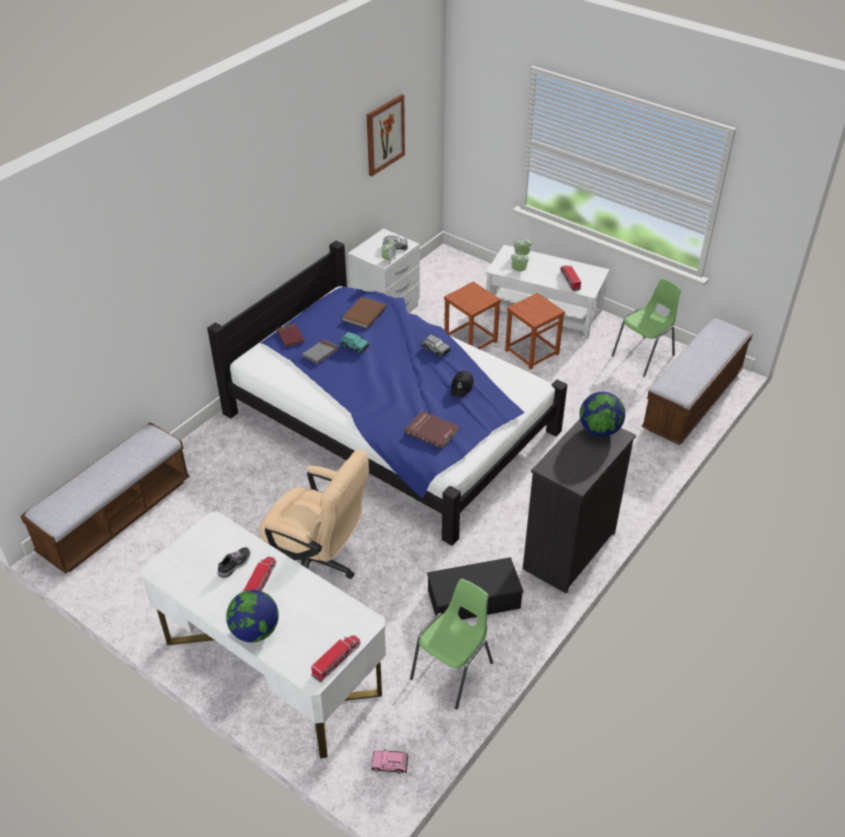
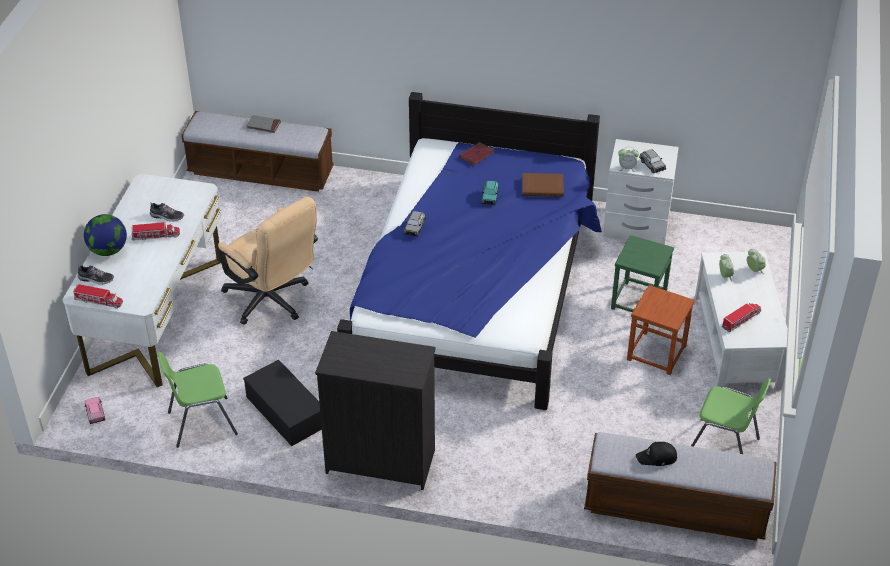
camera: 65 degrees right, 0 degrees up
beige office chair [259,449,369,579] -> beige office chair turned 45 degrees counterclockwise [218,197,318,325]
grey book [302,339,338,364] -> grey book moved to [246,115,281,133]
picture [367,94,405,176] -> none
red book [404,411,459,449] -> none
green chair [410,579,493,710] -> green chair turned 150 degrees clockwise [158,352,238,448]
grey toy car [421,334,451,357] -> grey toy car moved to [404,211,426,236]
brown stool [444,281,501,349] -> green stool [611,235,674,312]
black cap [451,371,474,398] -> black cap moved to [636,442,677,466]
globe [580,392,625,437] -> none
none -> shoe [78,265,114,285]

